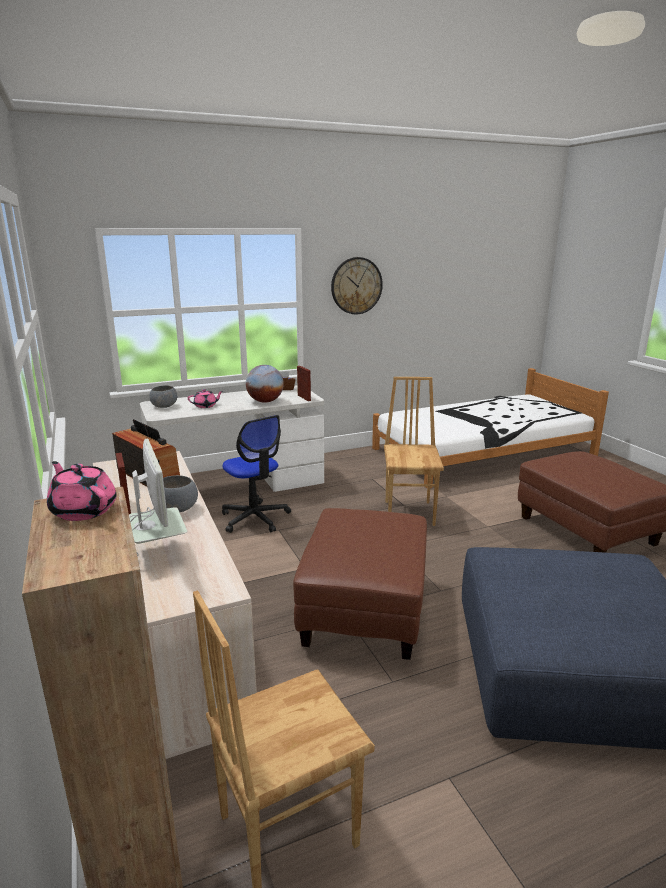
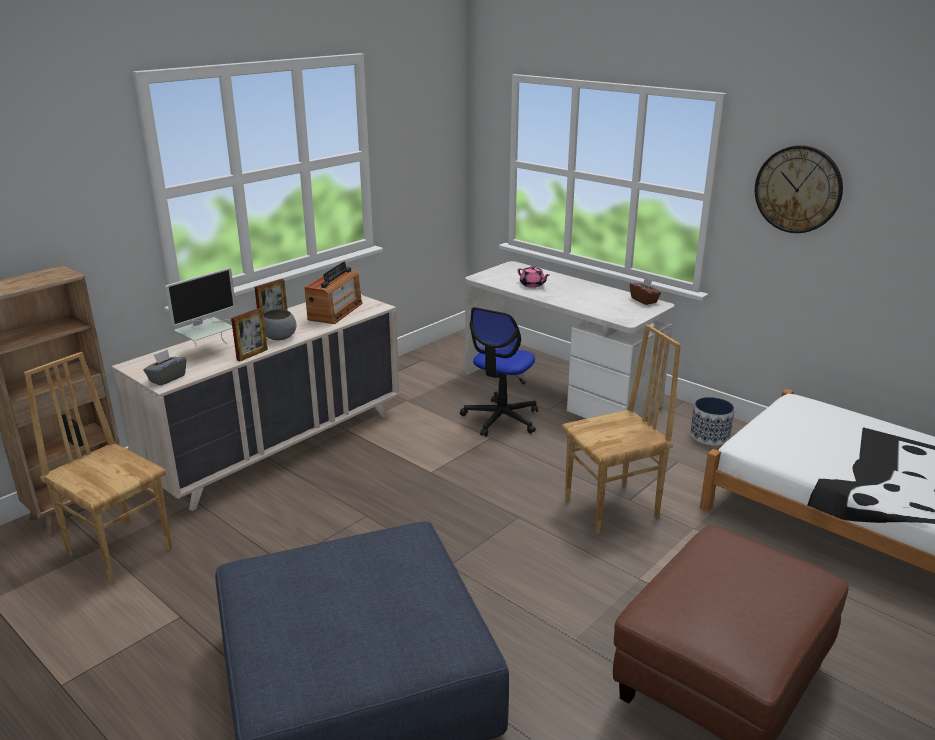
camera: 65 degrees right, 5 degrees up
pink teapot [47,461,116,521] -> none
grey bowl [149,385,178,408] -> none
globe [246,365,284,403] -> none
brown ottoman [293,508,427,660] -> none
picture frame [297,366,311,401] -> picture frame moved to [231,308,268,361]
none -> grey tissue box [143,350,186,386]
none -> planter [690,397,735,446]

